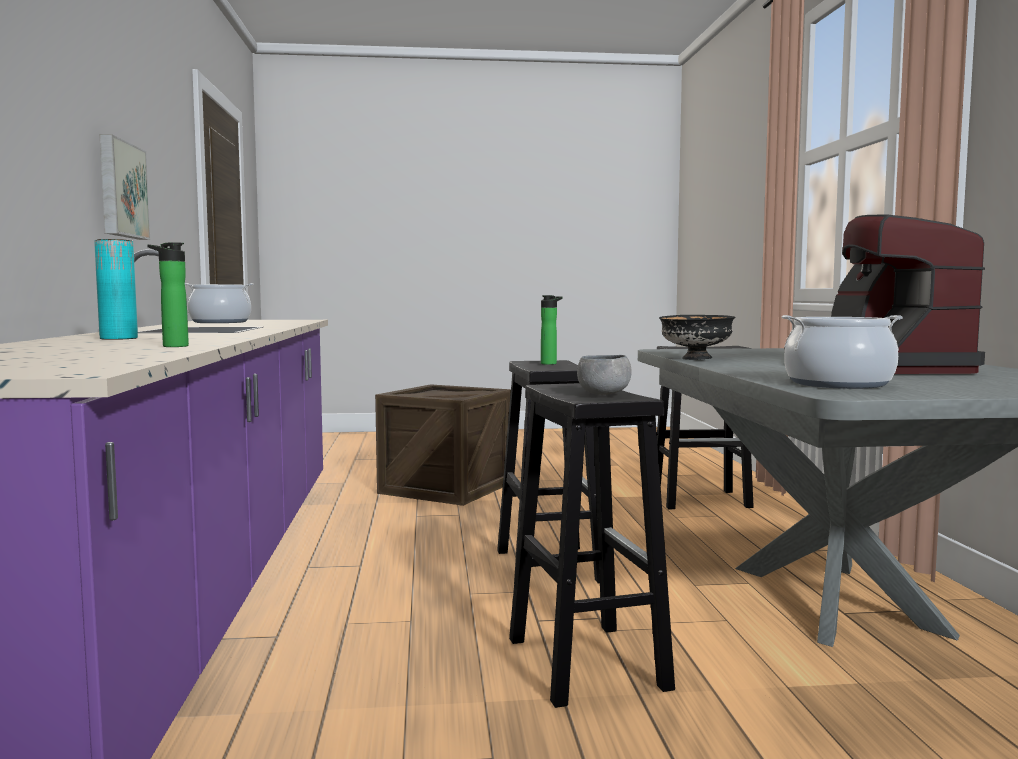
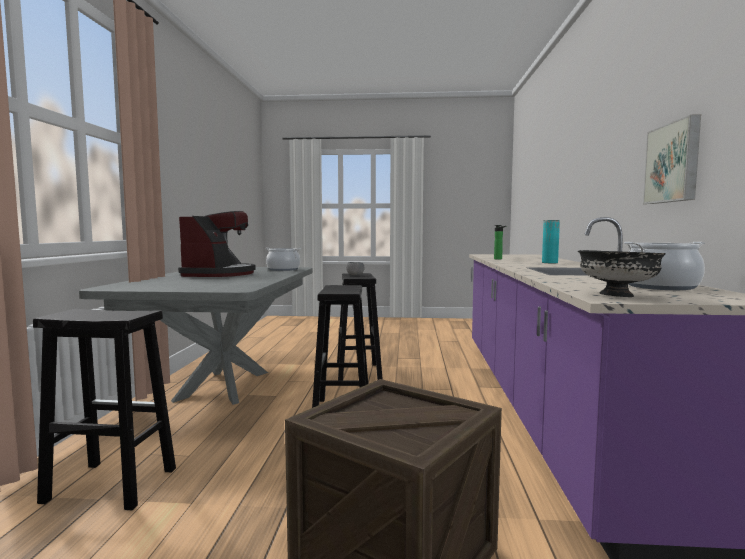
camera: 170 degrees left, 0 degrees up
bottle [541,295,563,365] -> none
black bowl [659,315,736,360] -> black bowl moved to [578,250,666,297]

